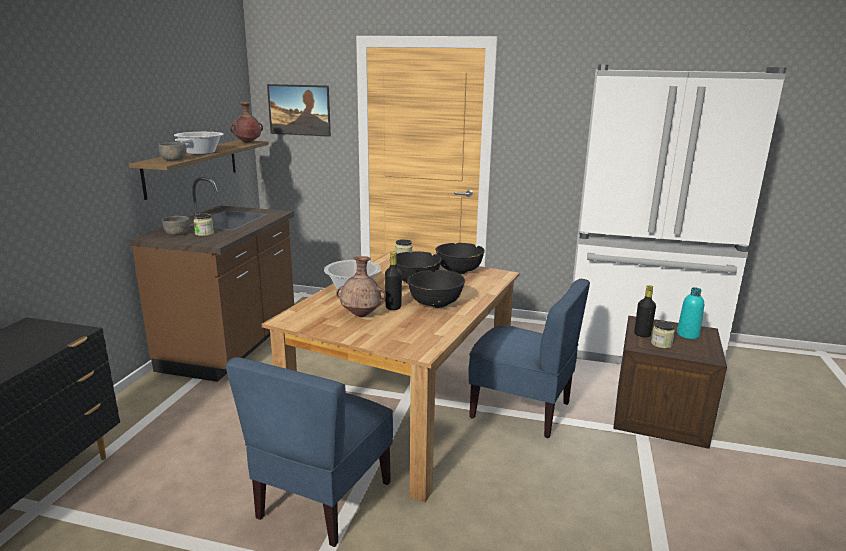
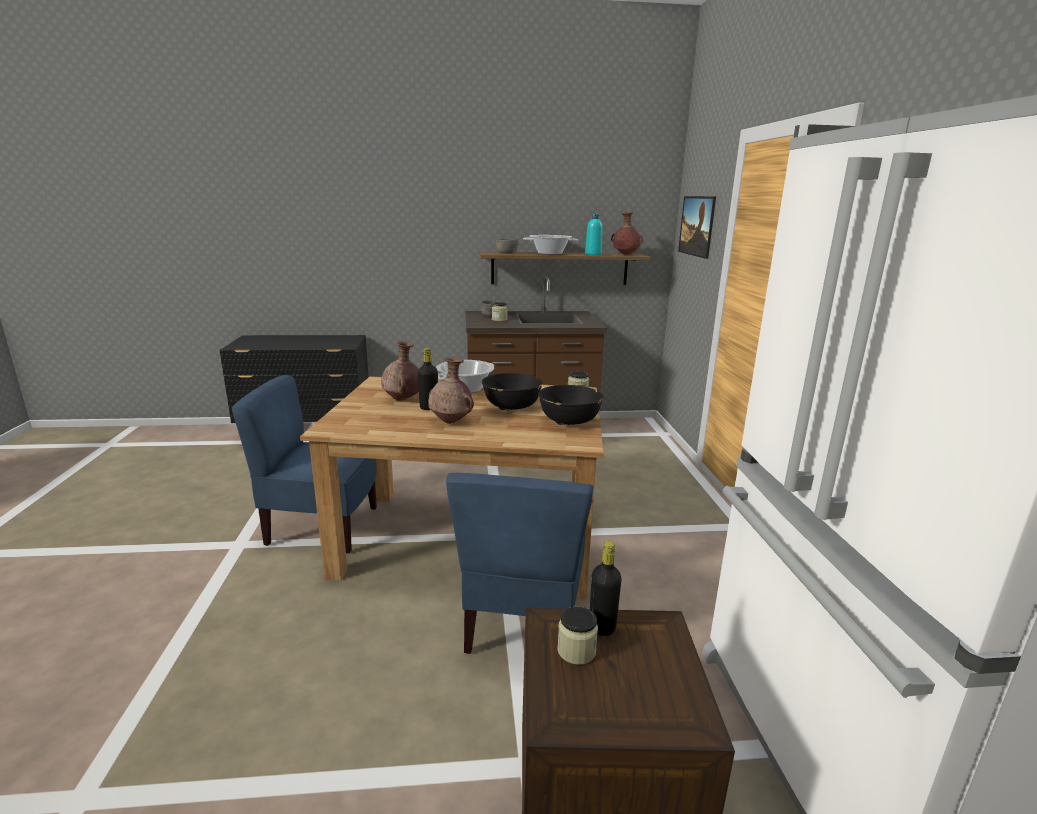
camera: 70 degrees right, 0 degrees up
black bowl [407,270,465,308] -> brown vase [428,358,474,424]
turquoise bottle [677,287,704,339] -> turquoise bottle moved to [585,214,603,255]

